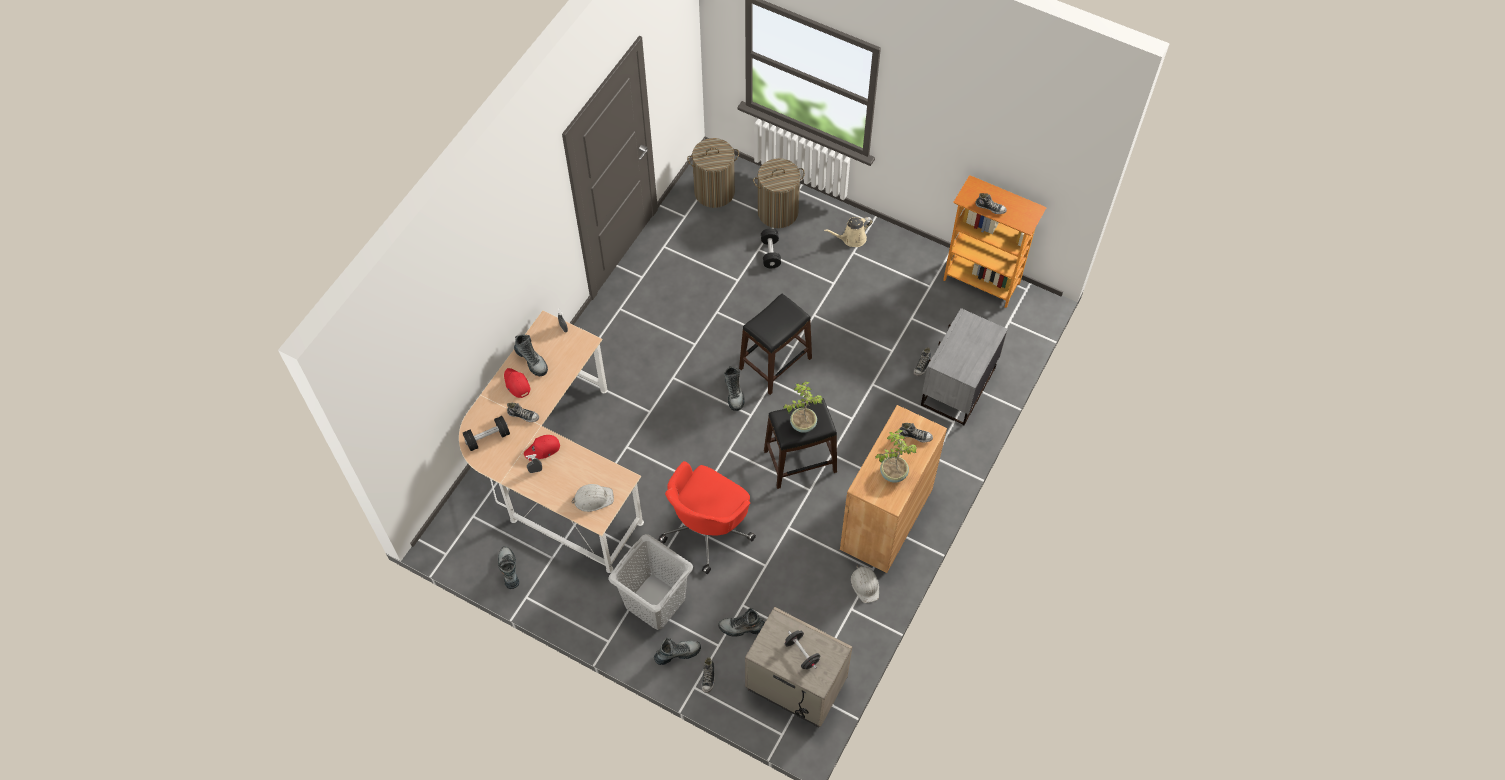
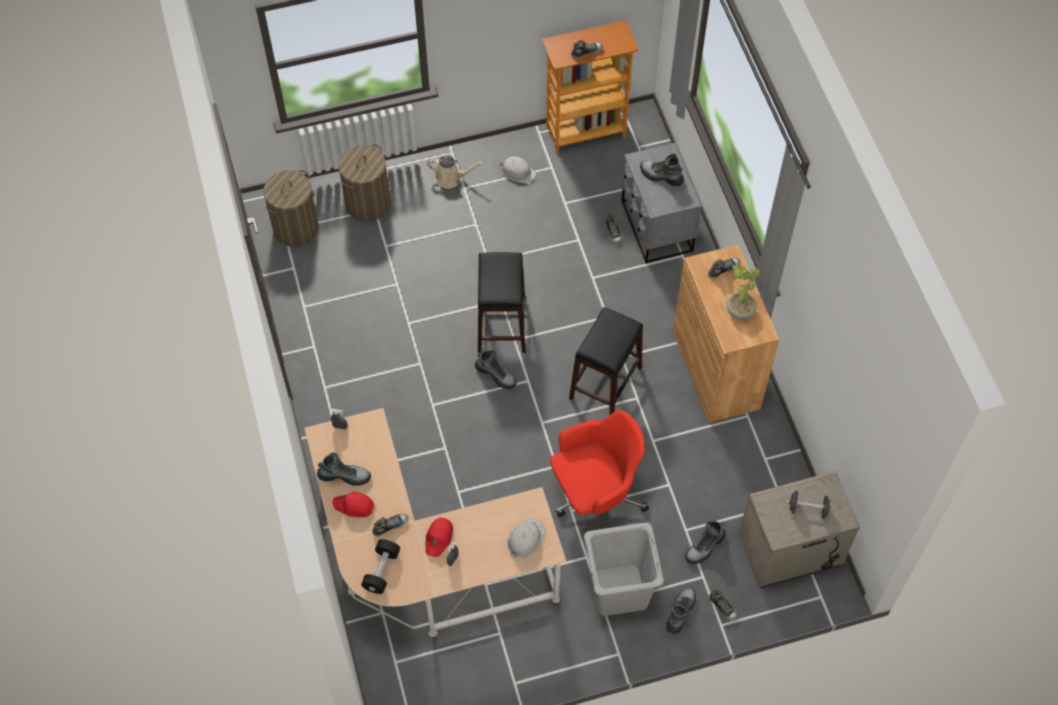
camera: 45 degrees left, 0 degrees up
boot [498,546,519,589] -> boot moved to [640,154,684,186]
red office chair [659,461,756,574] -> red office chair turned 105 degrees counterclockwise [550,410,649,530]
black dumbbell [761,229,781,268] -> none
potted plant [783,381,823,433] -> none
beige watering can [824,217,873,247] -> beige watering can turned 105 degrees counterclockwise [427,156,484,189]
white hard hat [851,566,879,603] -> white hard hat moved to [500,157,536,184]

